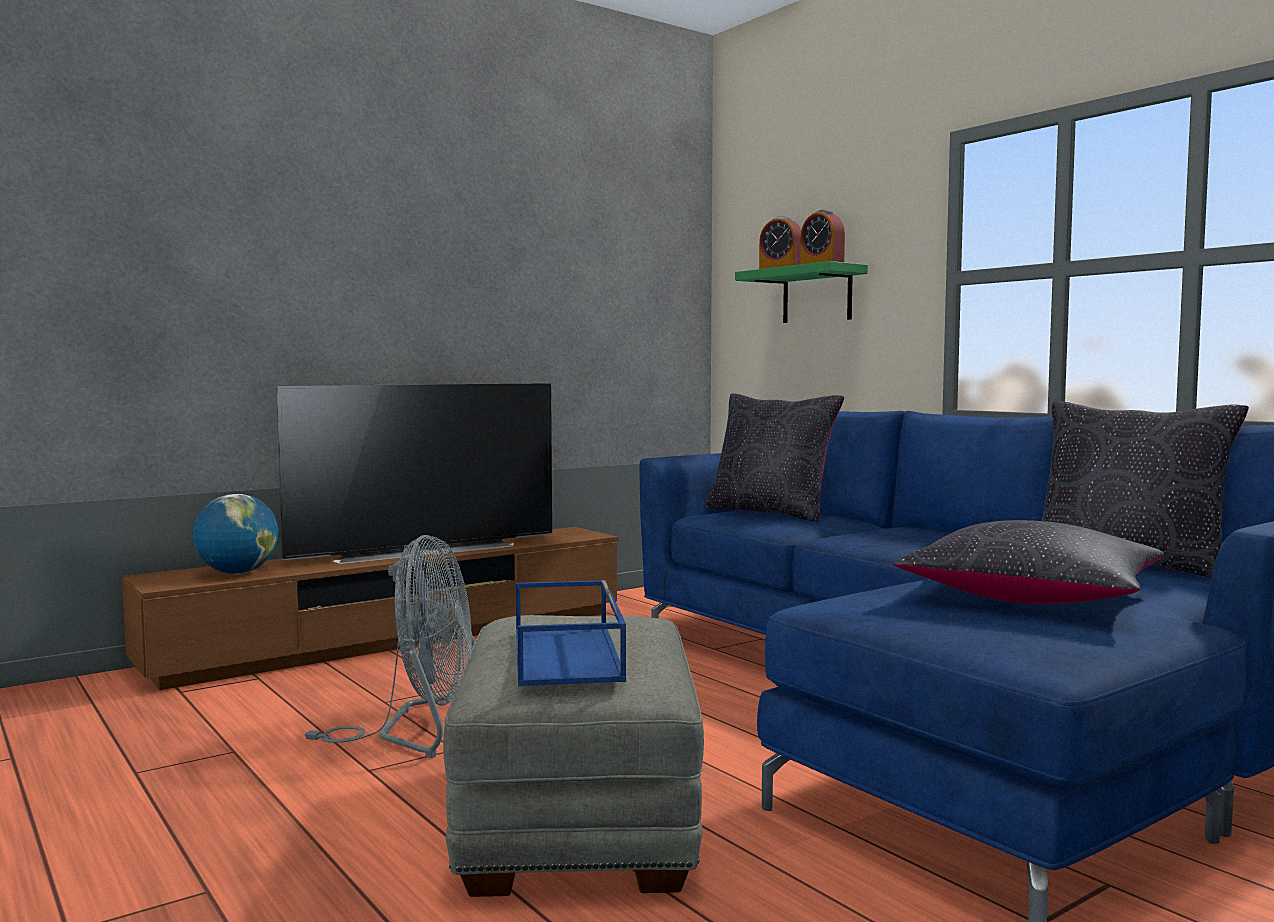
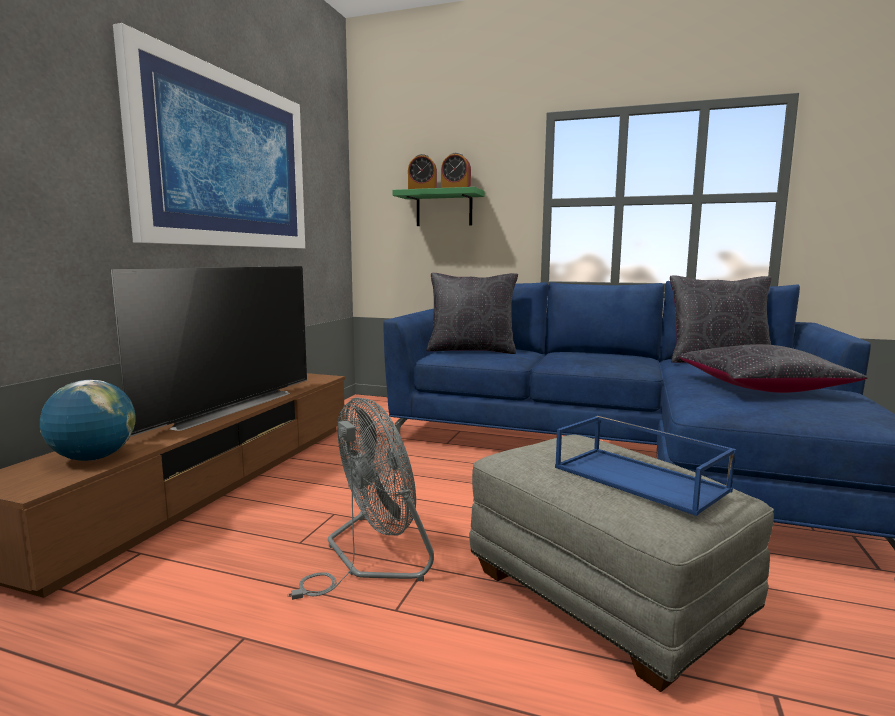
camera: 35 degrees left, 5 degrees up
none -> picture [113,23,305,248]

